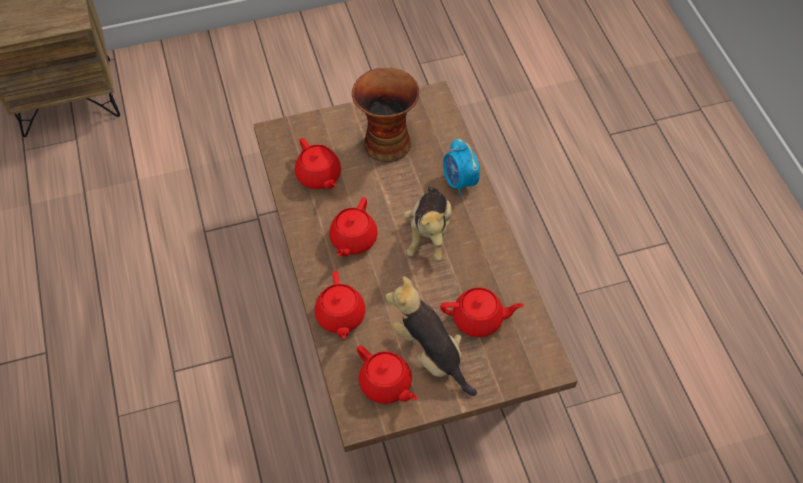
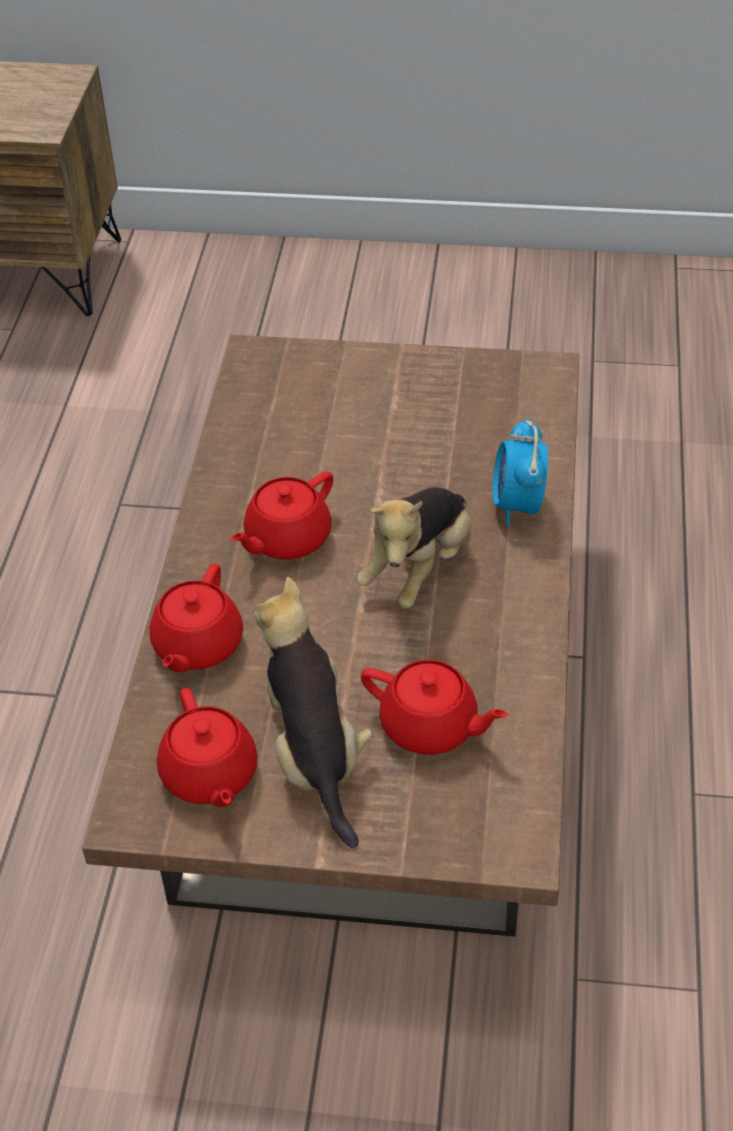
camera: 25 degrees right, 10 degrees down
red teapot [295,138,341,189] -> none
vase [352,68,419,162] -> none

